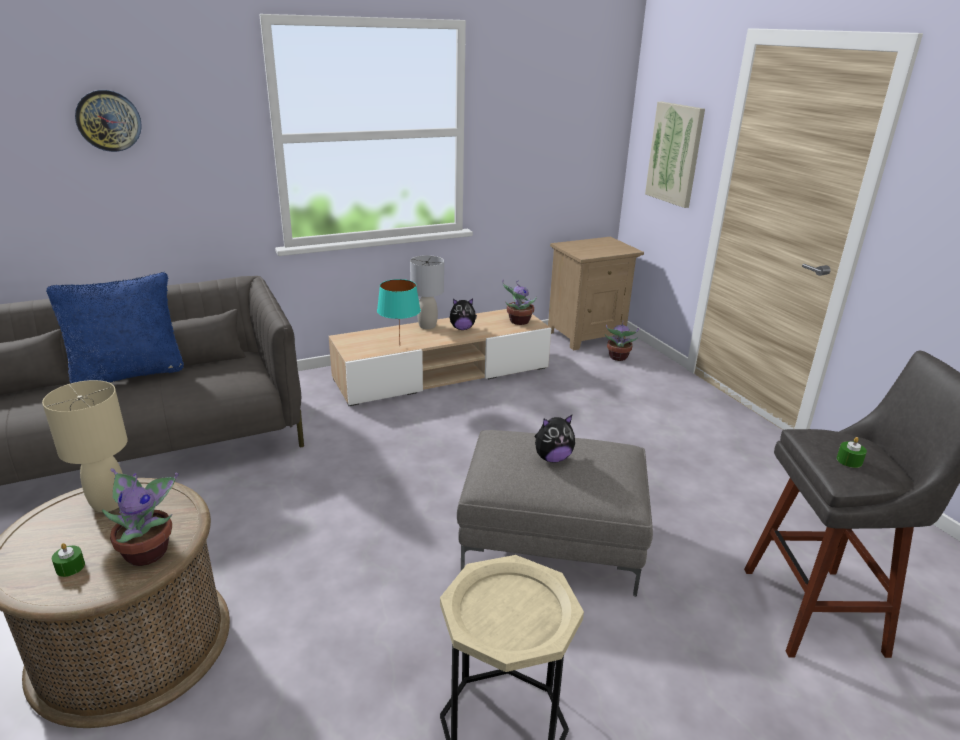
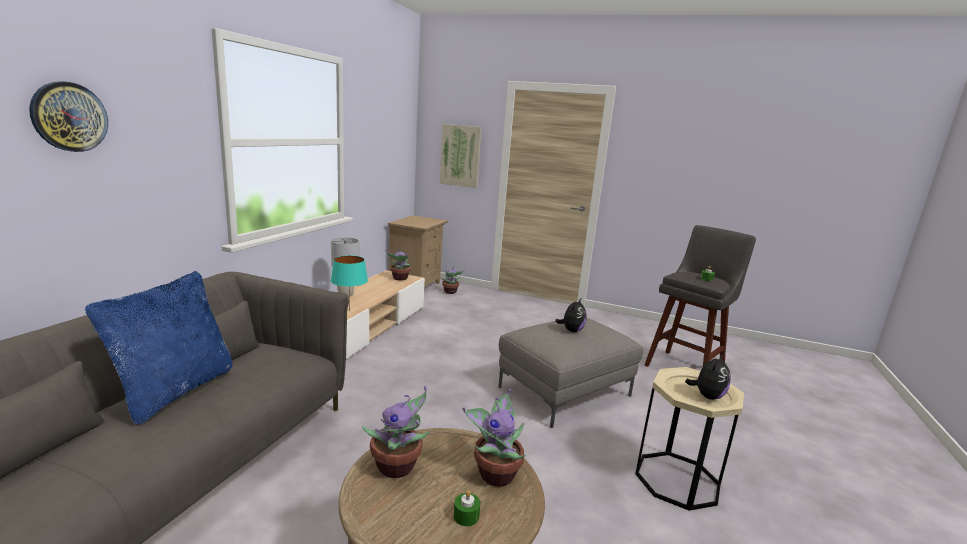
camera: 45 degrees left, 10 degrees down
beige table lamp [42,380,128,512] -> potted plant [362,386,431,478]
plush toy [450,299,477,330] -> plush toy moved to [685,354,731,400]

